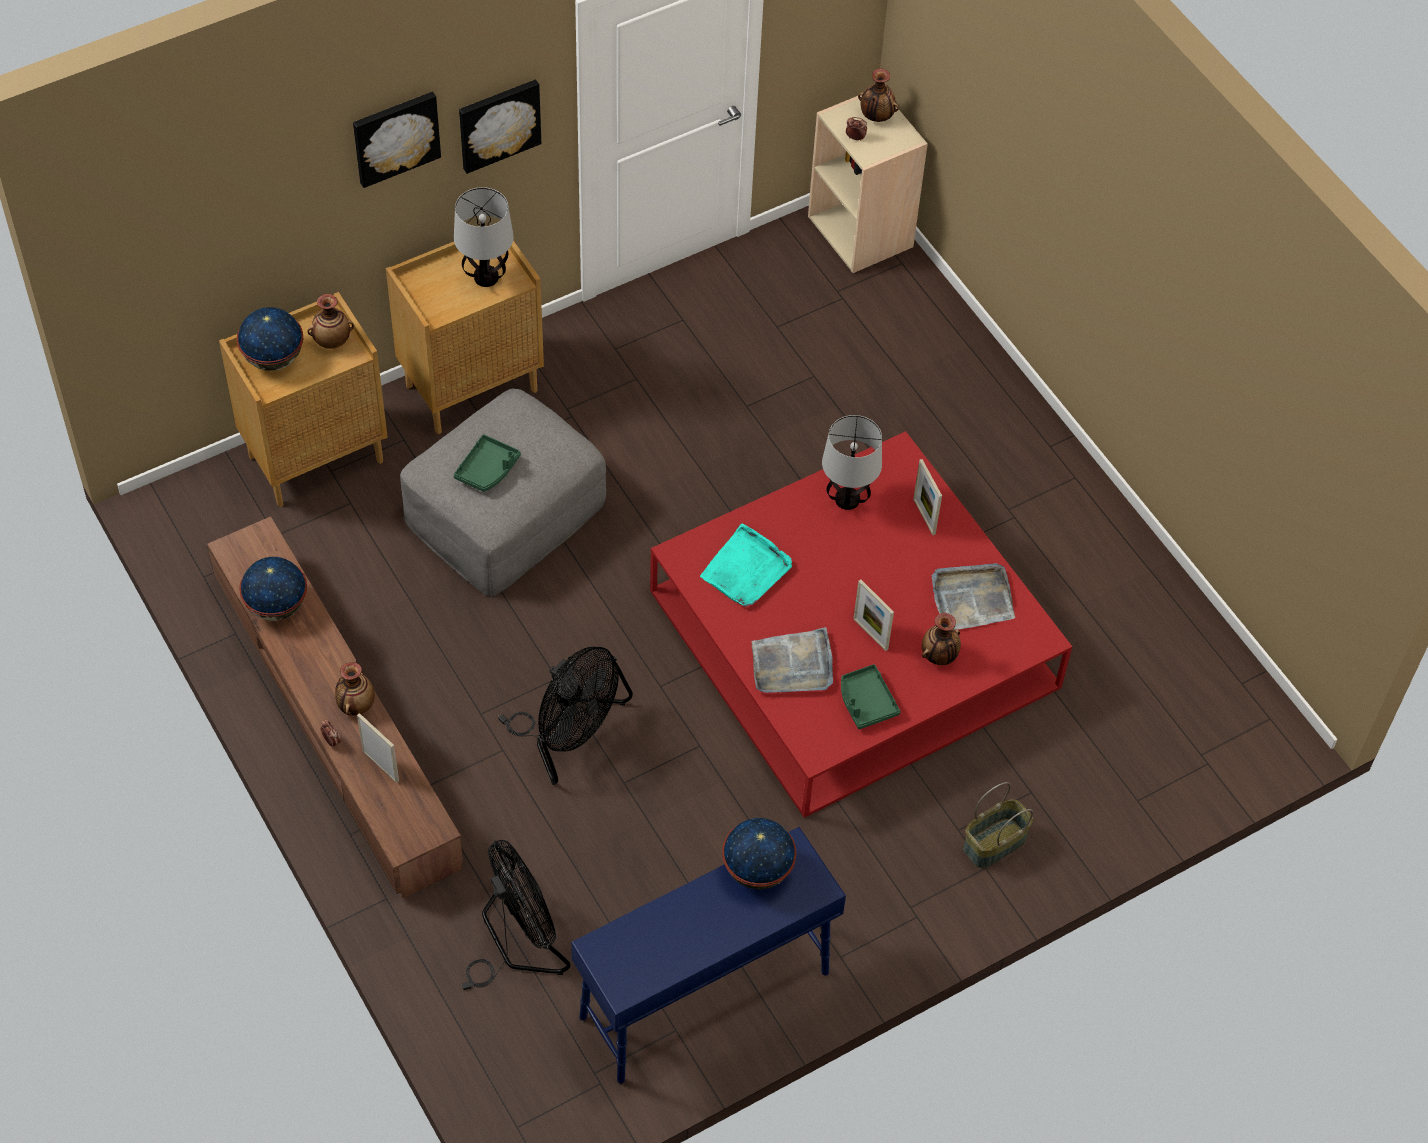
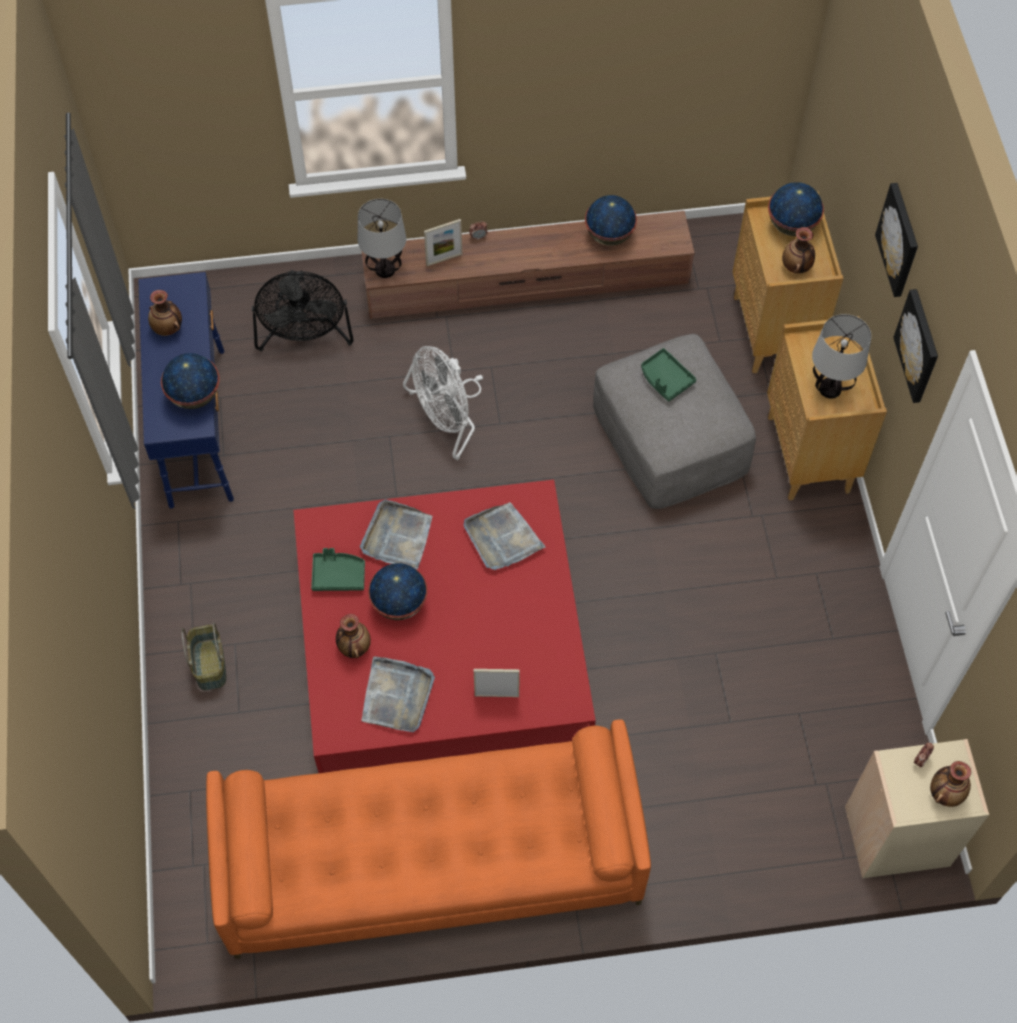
camera: 115 degrees right, 5 degrees up
vase [335,662,375,716] -> vase moved to [148,290,182,336]
black fan [498,647,633,785] -> white fan [403,346,484,460]
turquoise tray [700,523,792,607] -> grey tray [464,502,546,570]
table lamp [822,415,882,510] -> table lamp moved to [358,199,406,278]
picture frame [853,580,894,651] -> globe [368,563,428,620]
none -> orange sofa [206,719,651,959]

